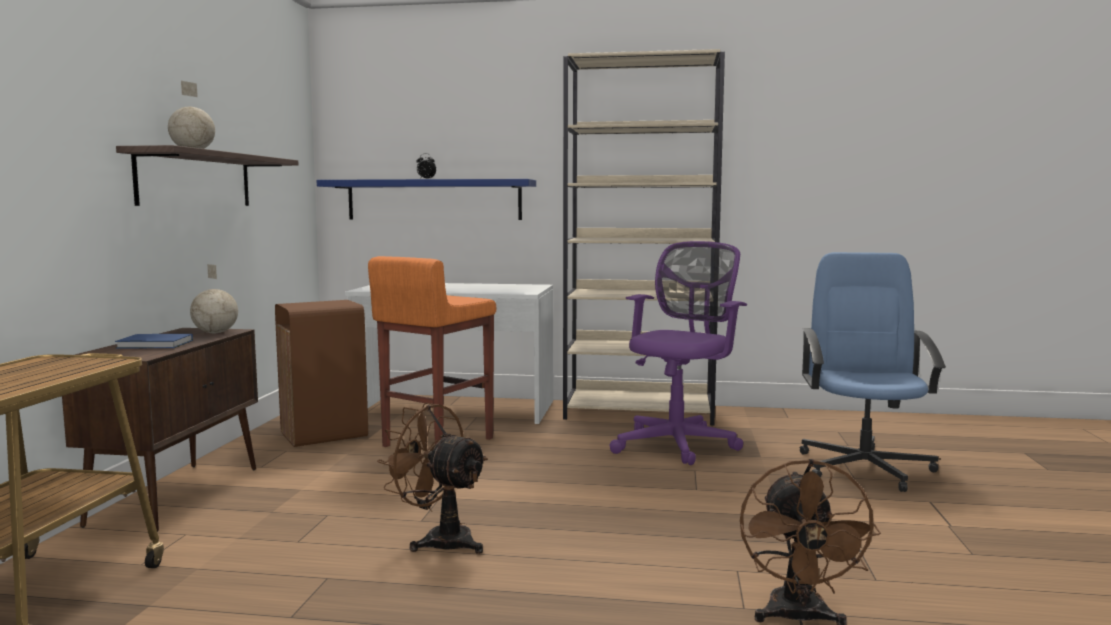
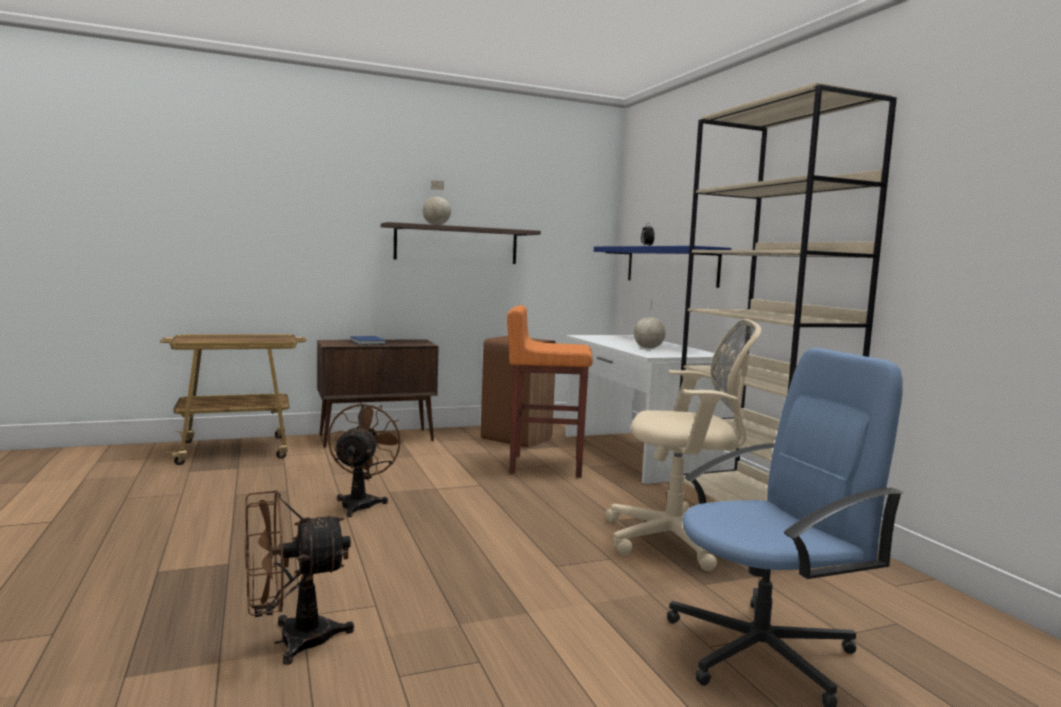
camera: 60 degrees right, 0 degrees up
globe [190,264,238,333] -> globe moved to [634,300,666,349]
purple office chair [609,241,747,465] -> beige office chair [606,319,761,572]

